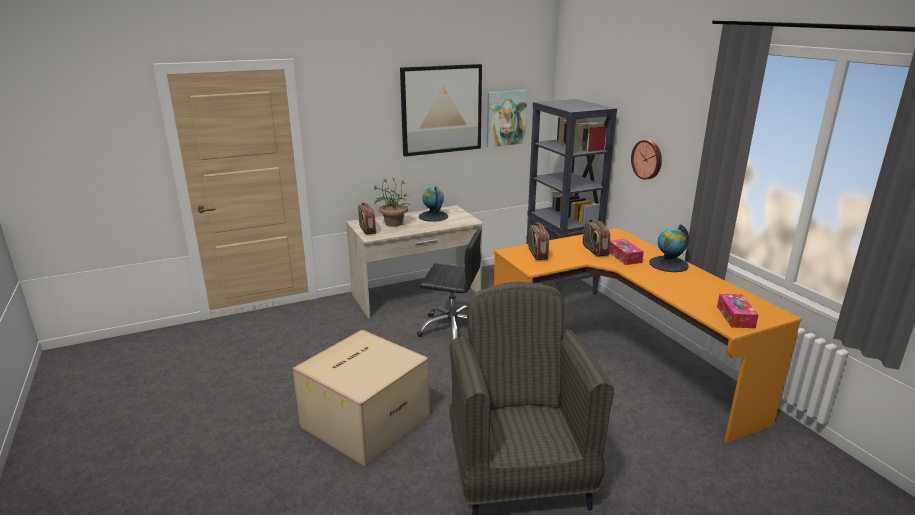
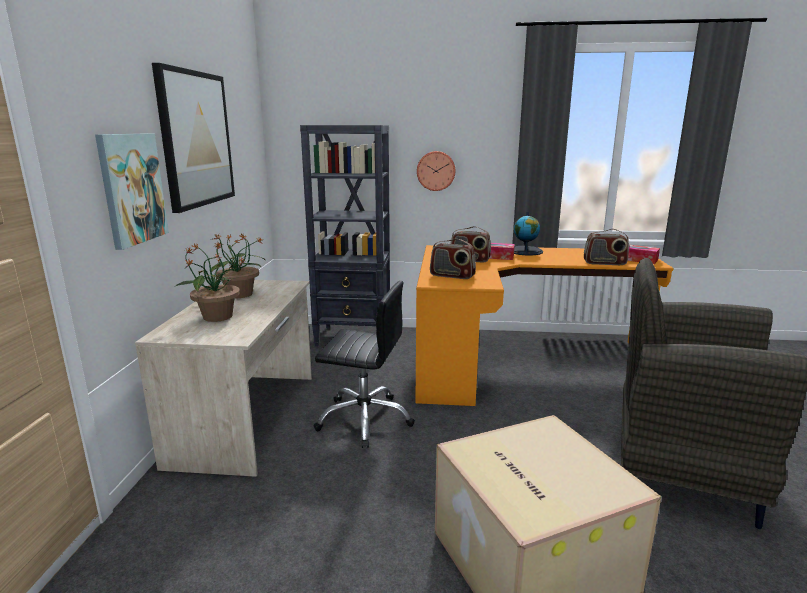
camera: 60 degrees left, 5 degrees down
radio [358,203,376,235] -> radio moved to [584,229,629,265]
black office chair [417,229,482,340] -> black office chair turned 60 degrees clockwise [314,281,415,448]
globe [419,186,448,222] -> potted plant [211,233,265,298]
picture [487,90,528,147] -> picture moved to [95,133,169,250]

